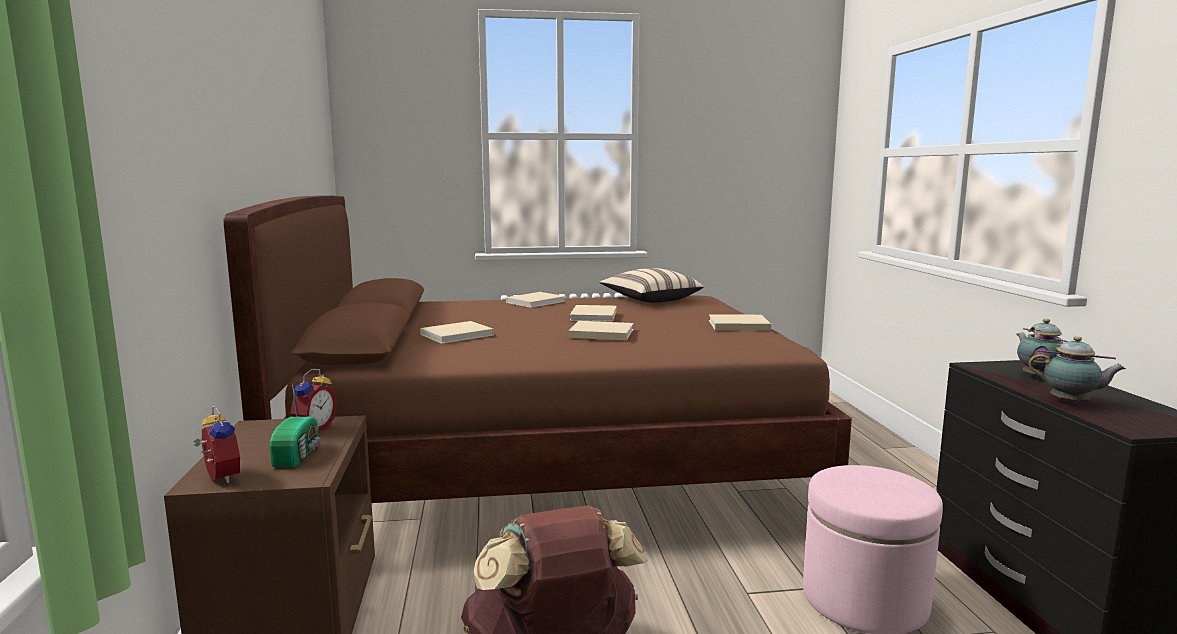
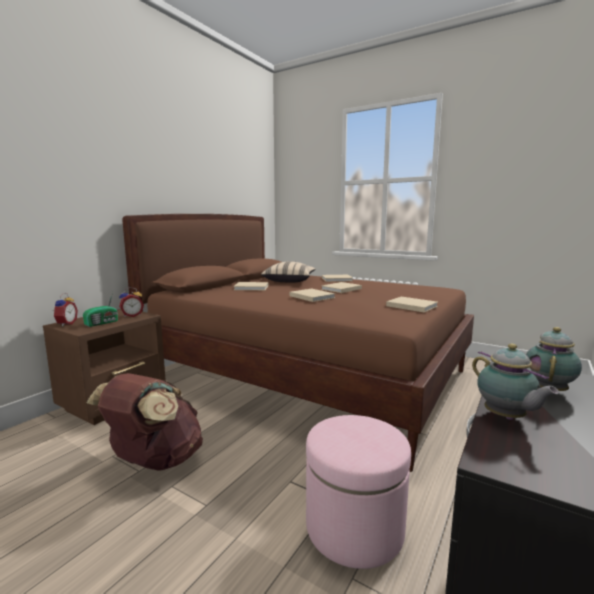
camera: 40 degrees right, 0 degrees up
beige pillow [599,268,704,302] -> beige pillow moved to [261,262,316,283]

